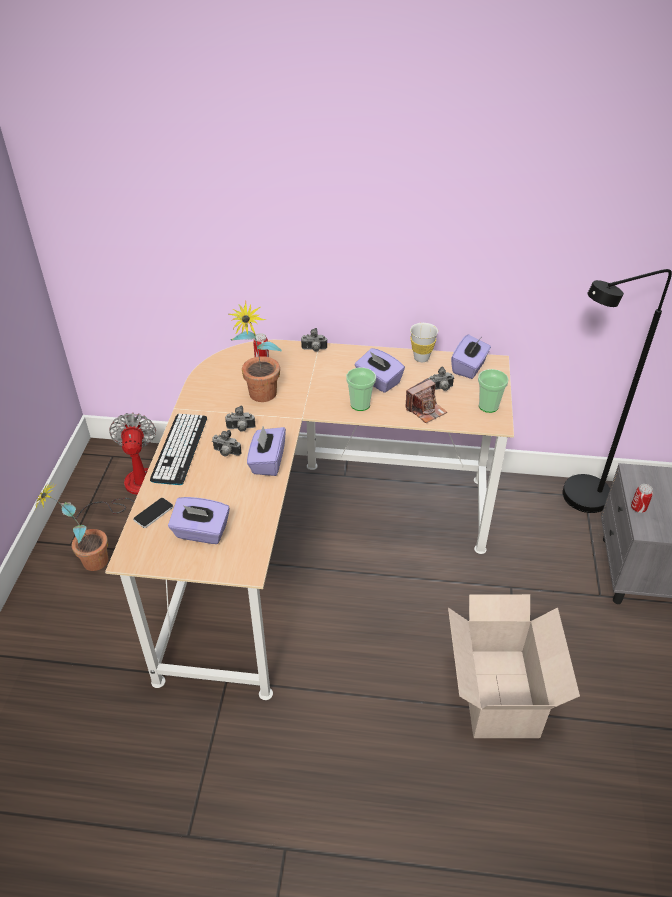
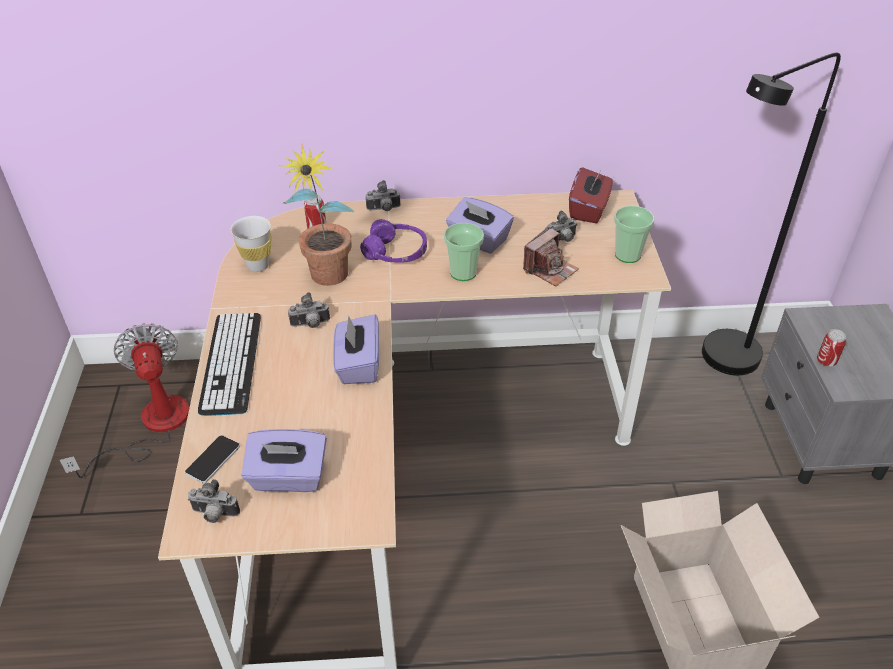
camera: 10 degrees left, 0 degrees up
potted plant [35,482,108,571] -> none
camera [212,430,242,457] -> camera moved to [188,479,240,523]
white cup [410,323,438,362] -> white cup moved to [230,216,271,272]
purple tissue box [451,335,491,379] -> red tissue box [569,167,613,223]
none -> purple headphones [360,219,427,263]

